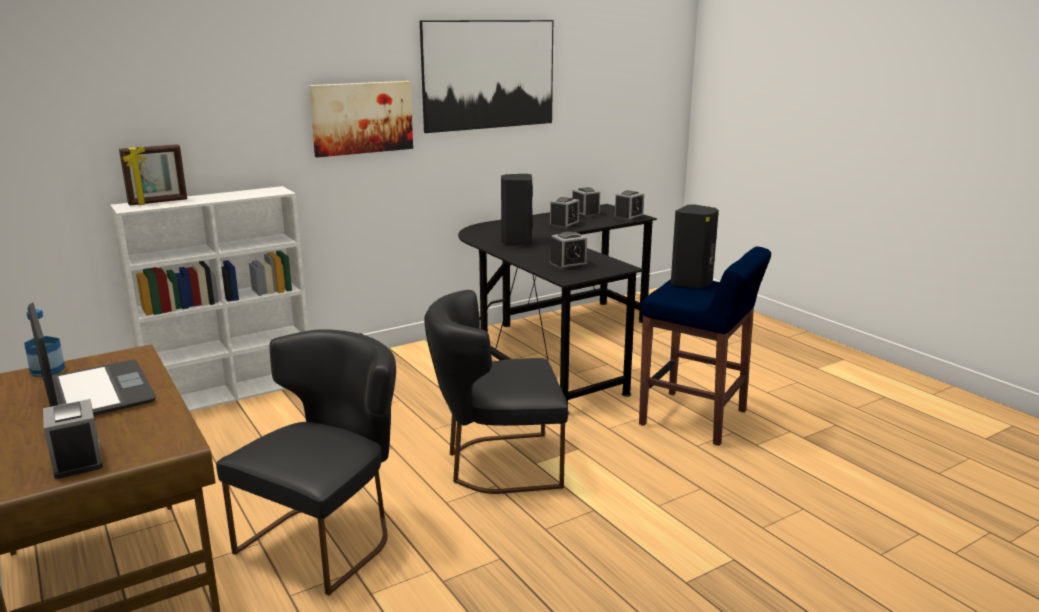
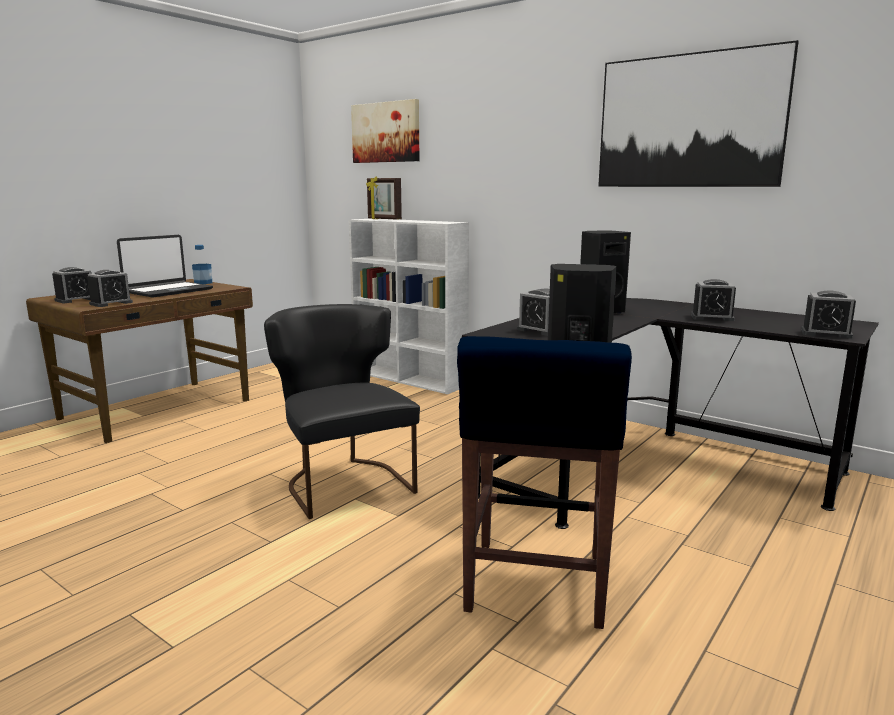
camera: 70 degrees right, 5 degrees down
black chair [216,329,396,596] -> none
picture [309,81,413,157] -> picture moved to [351,99,420,163]
alarm clock [572,187,600,218] -> alarm clock moved to [87,270,133,307]

